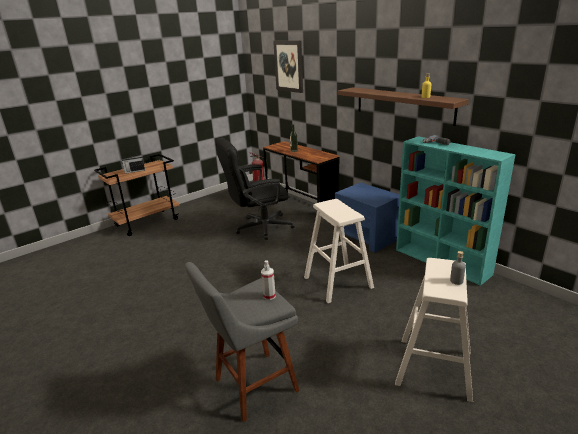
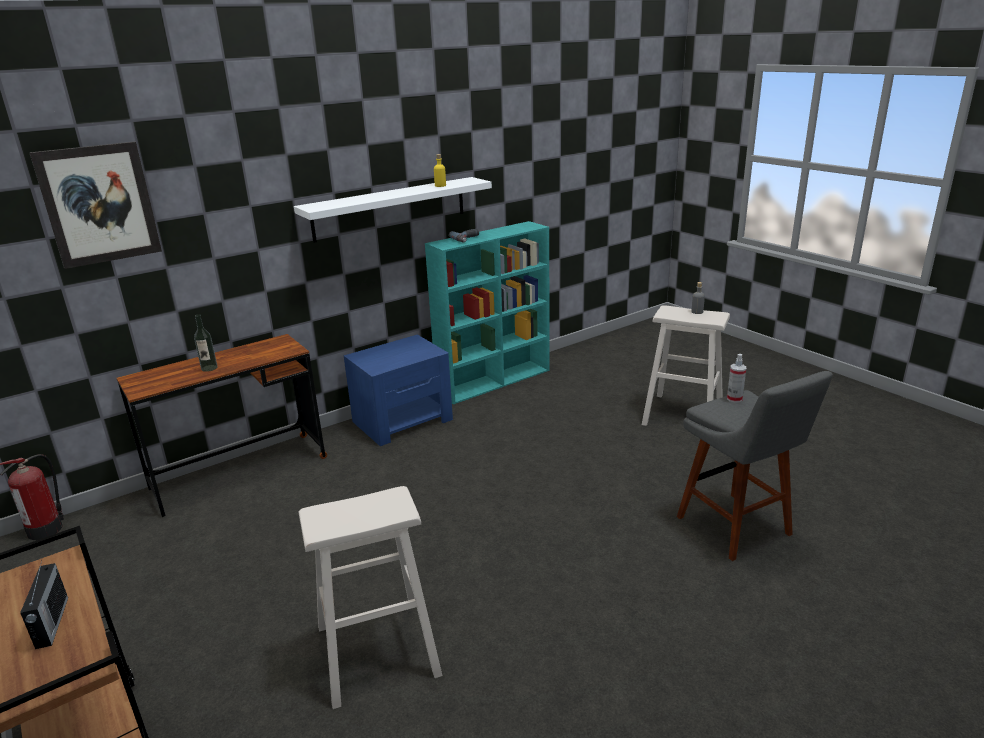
camera: 85 degrees left, 0 degrees up
black office chair [216,137,295,240] -> none
beige stool [304,199,374,303] -> beige stool moved to [298,486,443,709]
brown shelf [337,87,469,126] -> white shelf [294,177,492,243]

